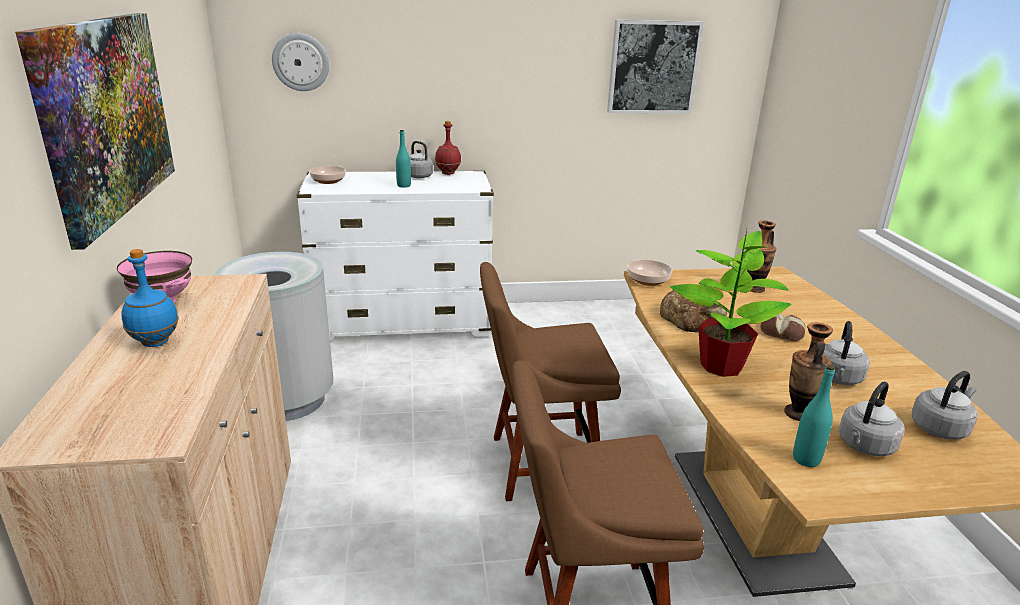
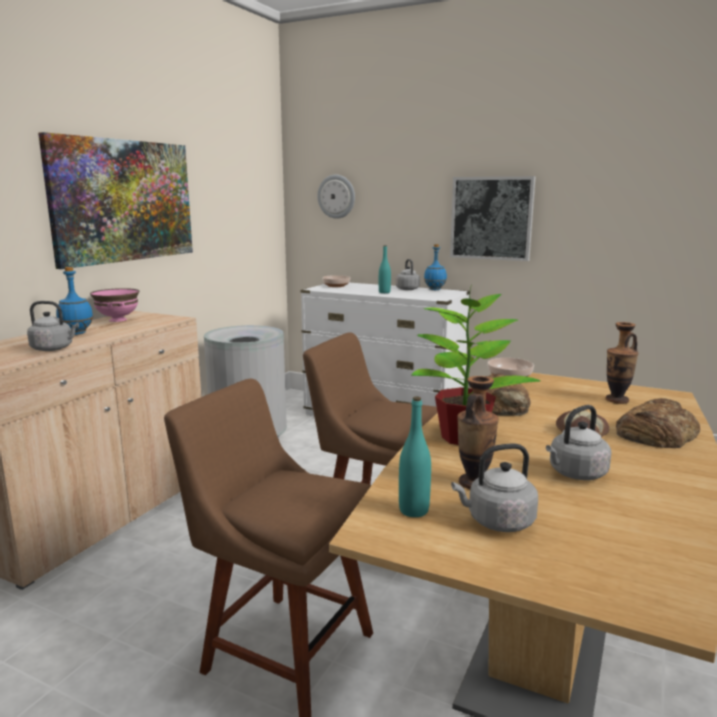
camera: 35 degrees right, 10 degrees down
red bottle [435,121,461,175] -> blue bottle [424,244,447,290]
picture [607,20,704,113] -> picture moved to [450,176,536,261]
grey kettle [912,371,978,440] -> grey kettle moved to [27,301,79,351]
none -> bread [616,398,700,448]

